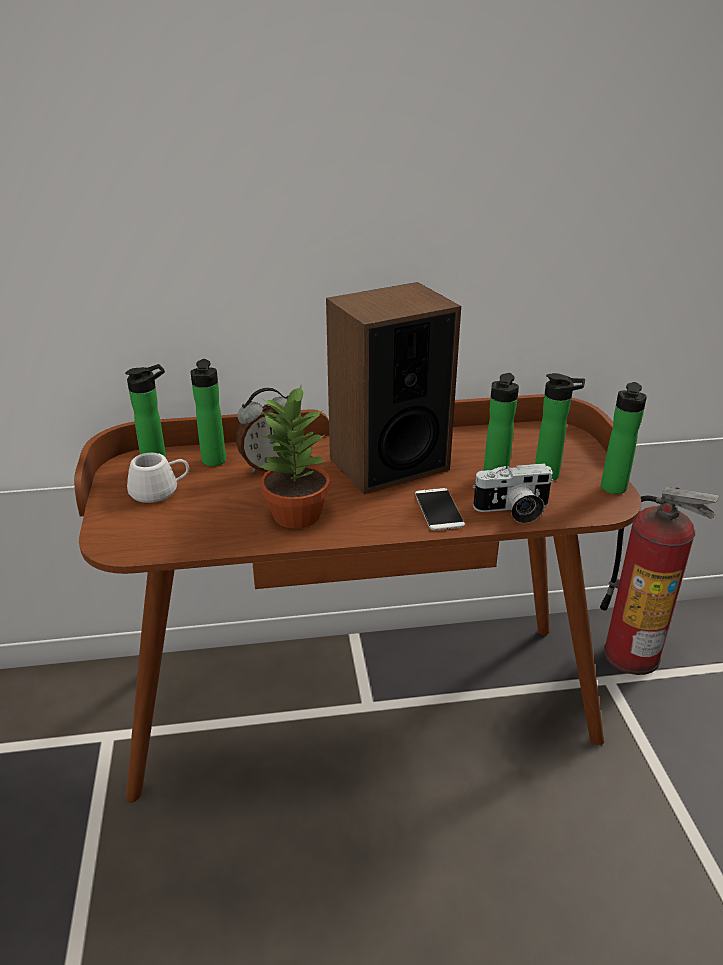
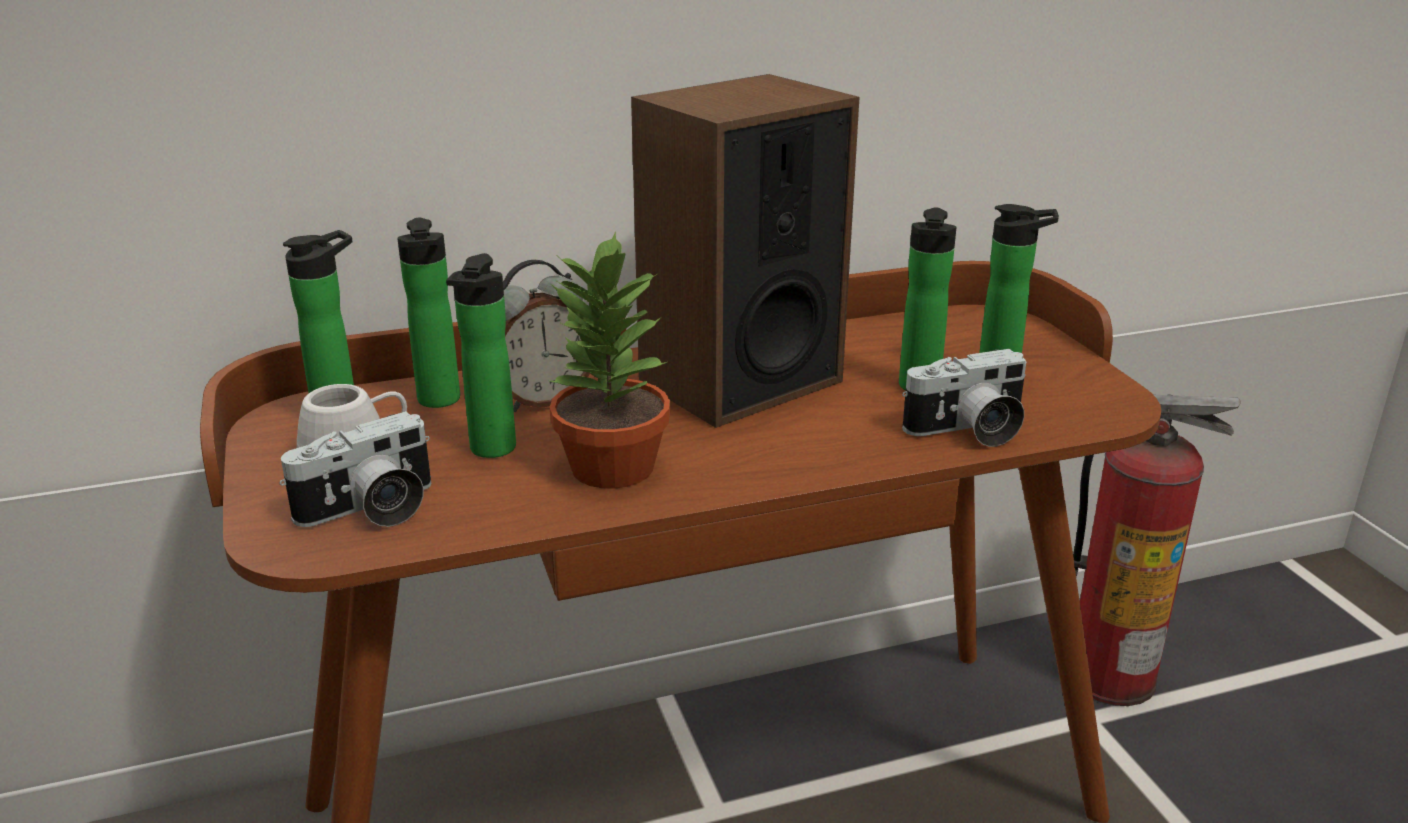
camera: 10 degrees left, 5 degrees down
phone [415,488,465,531] -> none
bottle [601,382,647,494] -> bottle moved to [446,253,516,458]
none -> camera [279,411,431,527]

